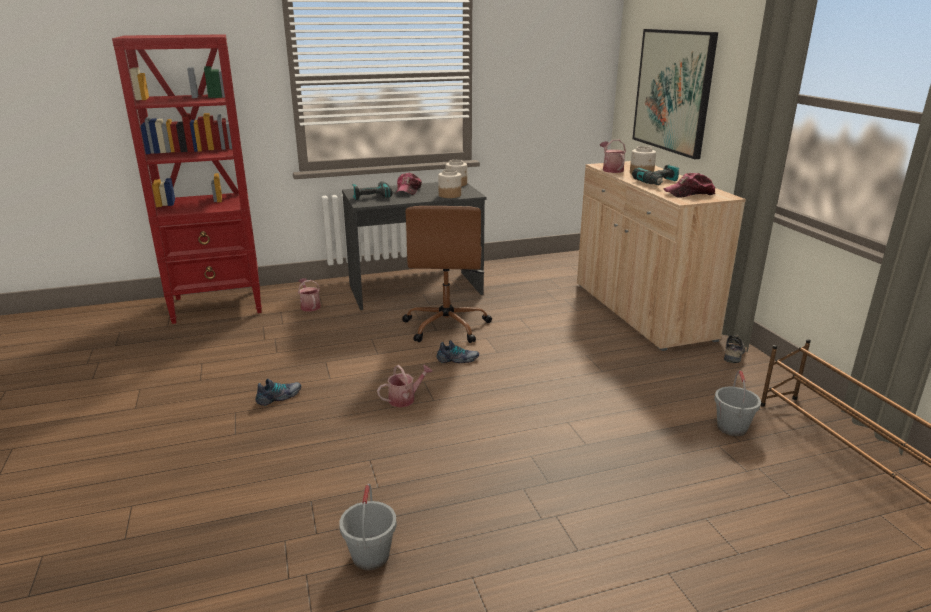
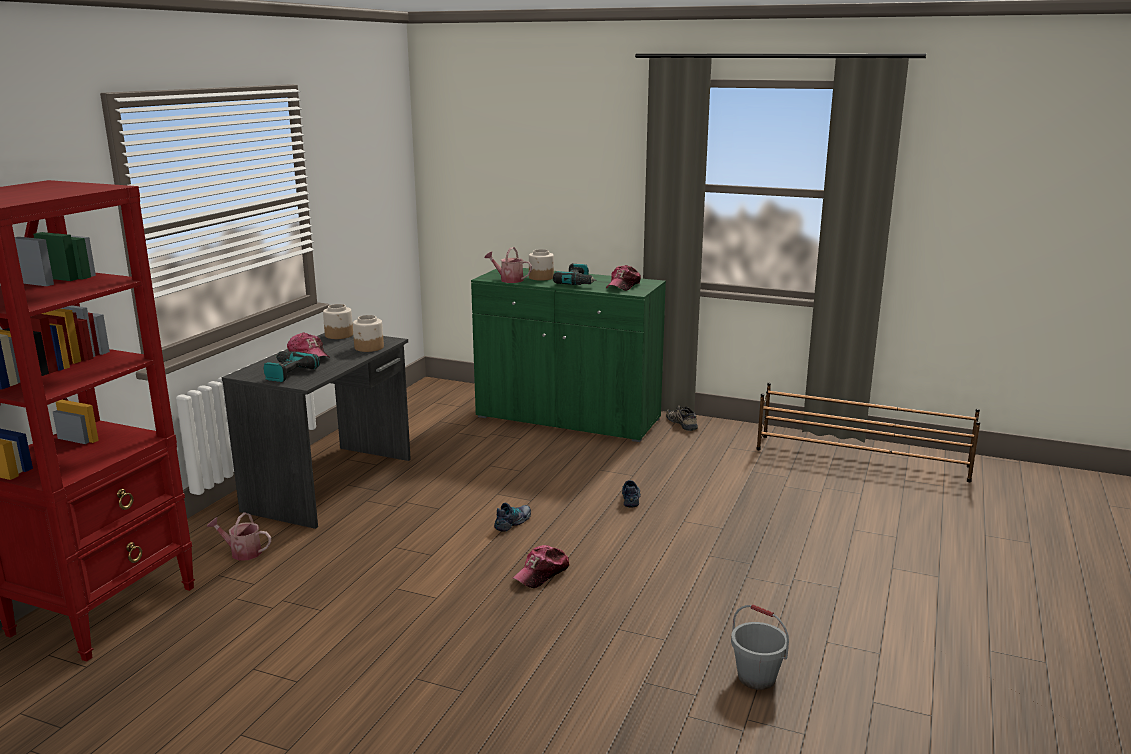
camera: 50 degrees left, 5 degrees down
shoe [256,379,301,406] -> shoe moved to [622,480,641,508]
watering can [377,365,433,407] -> cap [513,545,570,588]
brown office chair [402,206,492,343] -> none
beige cabinet [577,161,746,351] -> green cabinet [471,268,666,442]
picture [632,29,718,159] -> none
grey bucket [715,370,761,436] -> none

